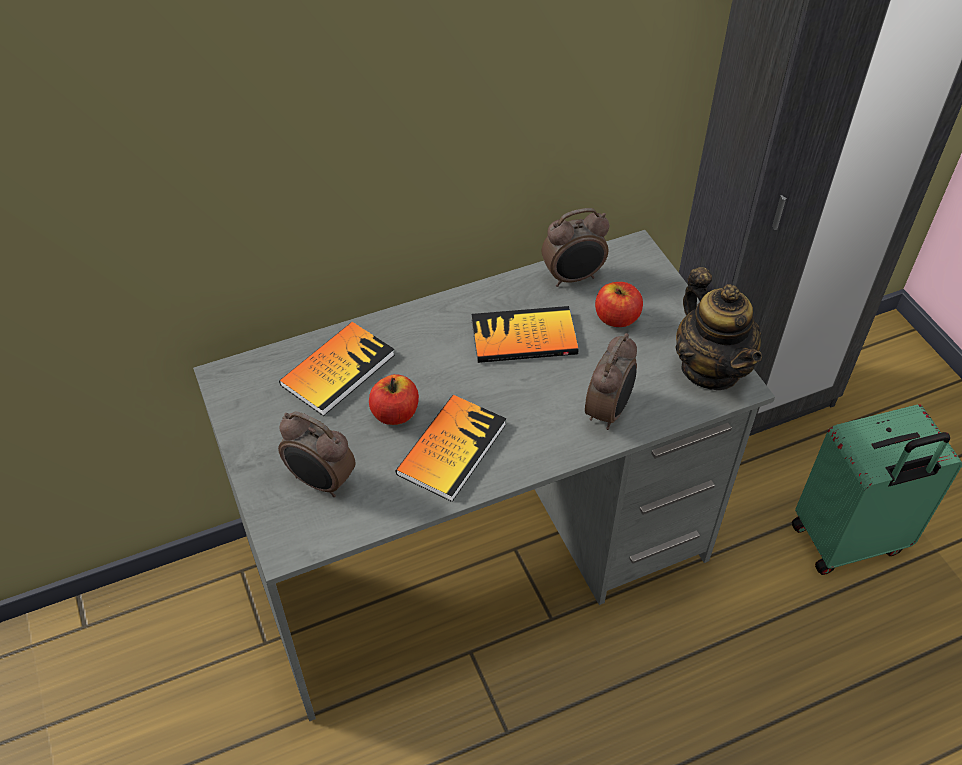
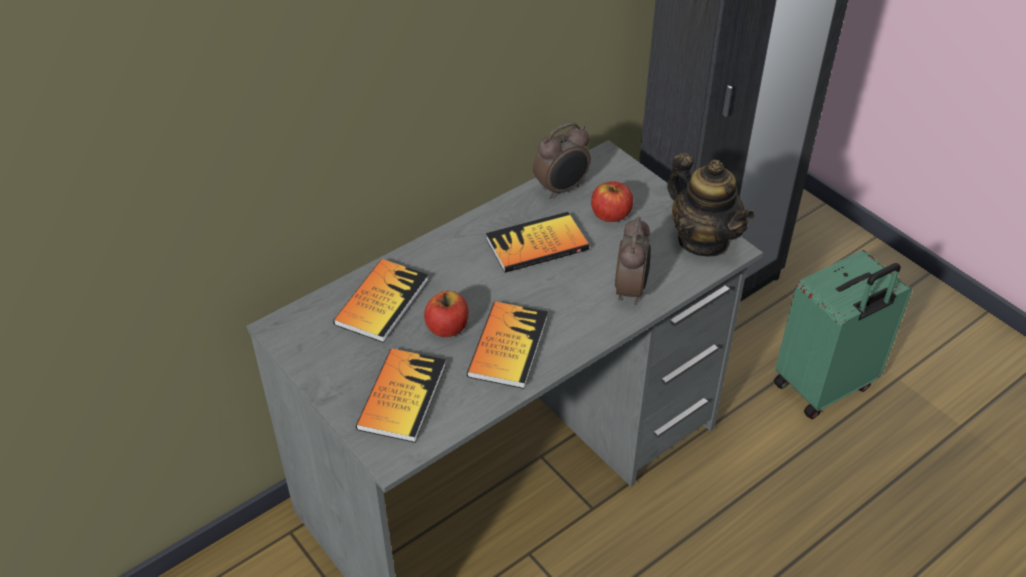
camera: 15 degrees left, 5 degrees down
alarm clock [278,412,355,497] -> book [356,348,446,443]

